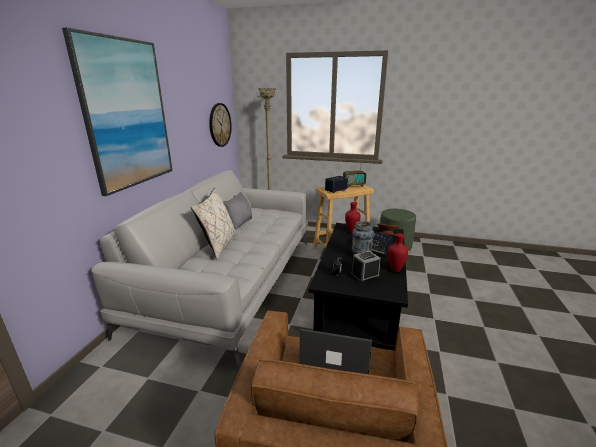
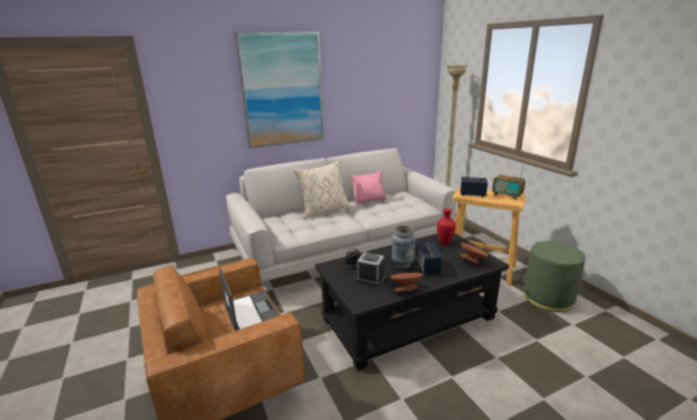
camera: 50 degrees right, 0 degrees up
wall clock [209,103,232,147] -> none
grey pillow [223,191,252,230] -> pink pillow [351,170,386,204]
red vase [388,233,408,272] -> brown bowl [391,273,423,292]

